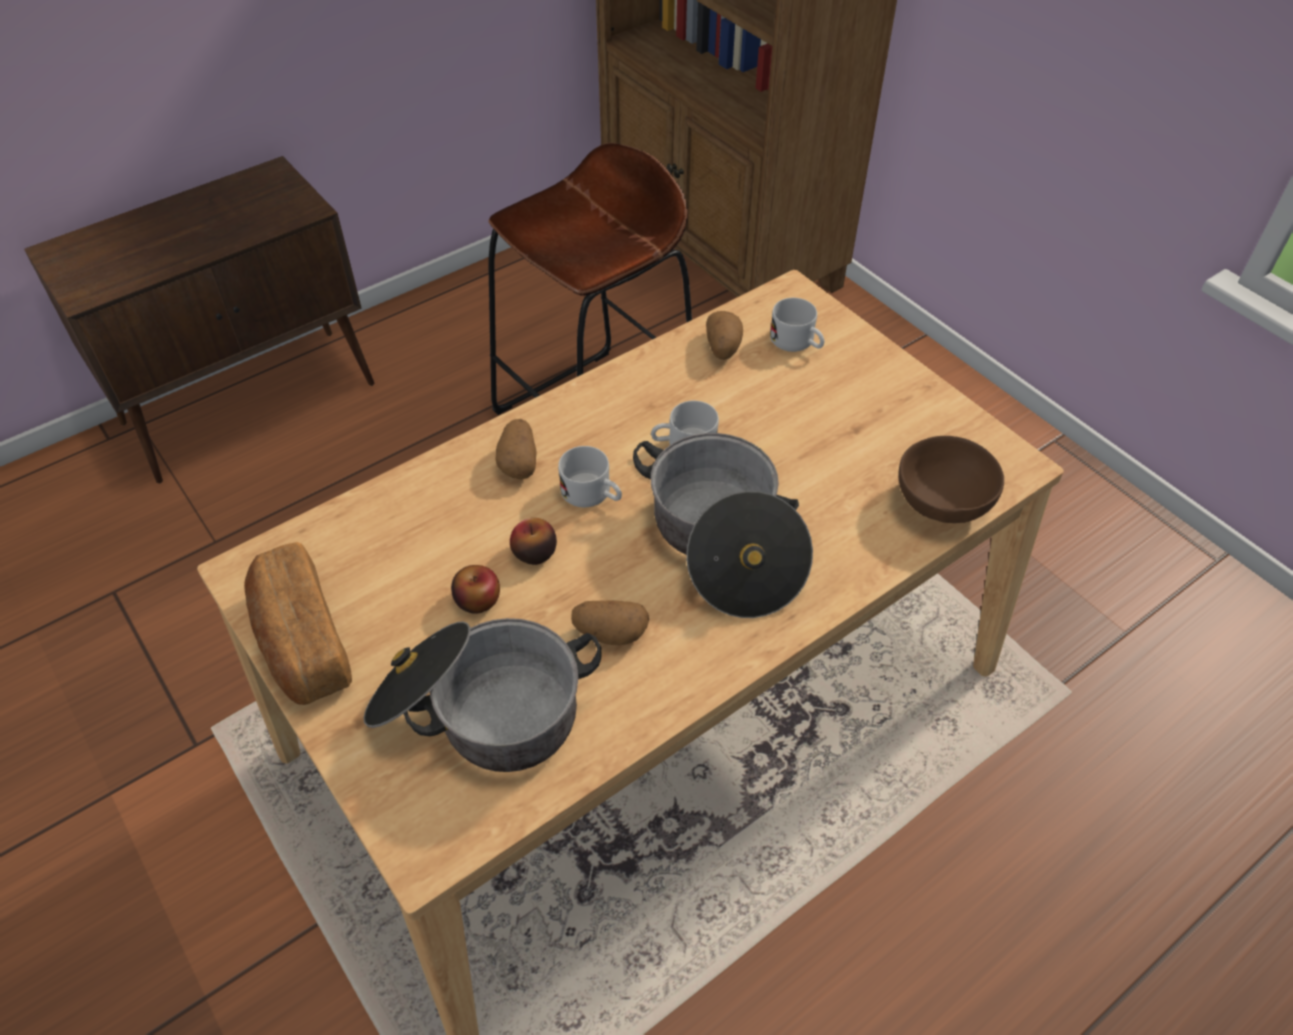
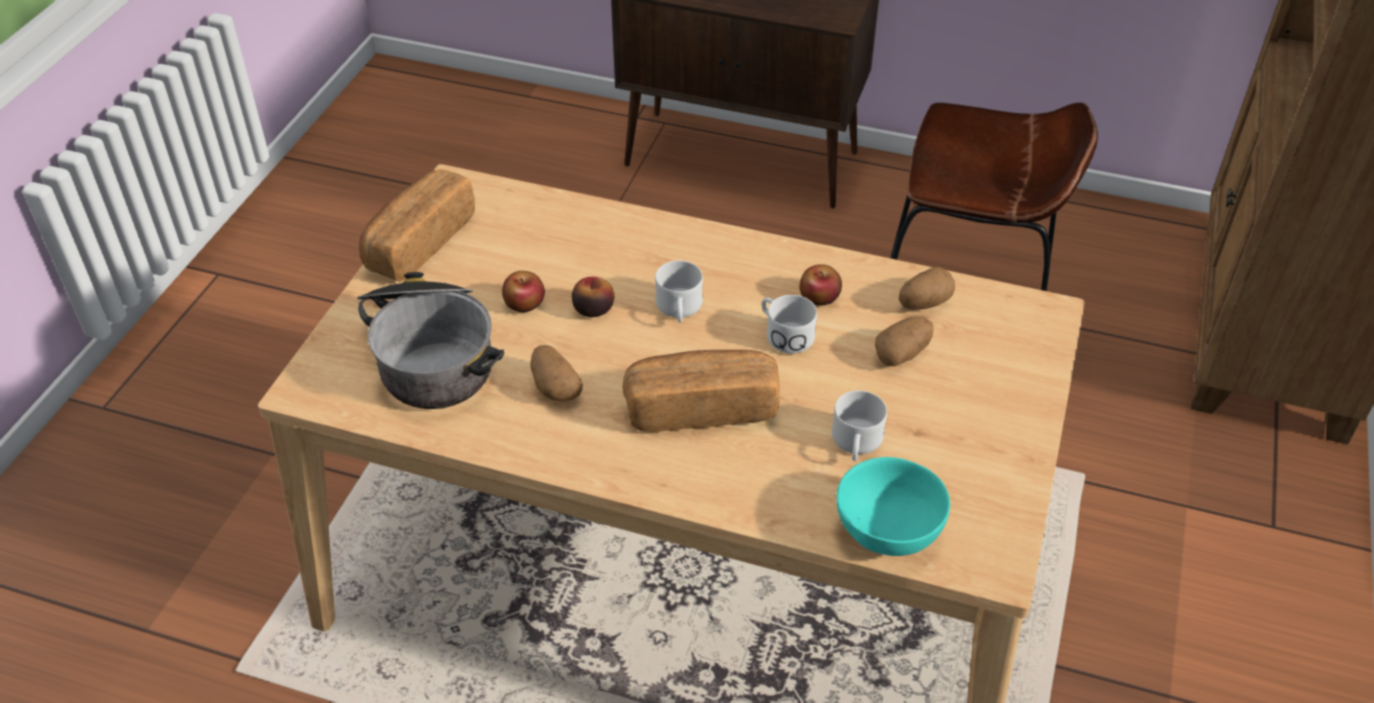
camera: 55 degrees right, 5 degrees down
potato [495,419,537,480] -> potato moved to [875,316,934,366]
cooking pot [633,433,813,618] -> bread [623,350,780,432]
white mug [770,298,824,352] -> white mug moved to [832,390,887,461]
brown bowl [898,436,1004,523] -> turquoise bowl [837,457,950,556]
none -> apple [799,264,842,306]

